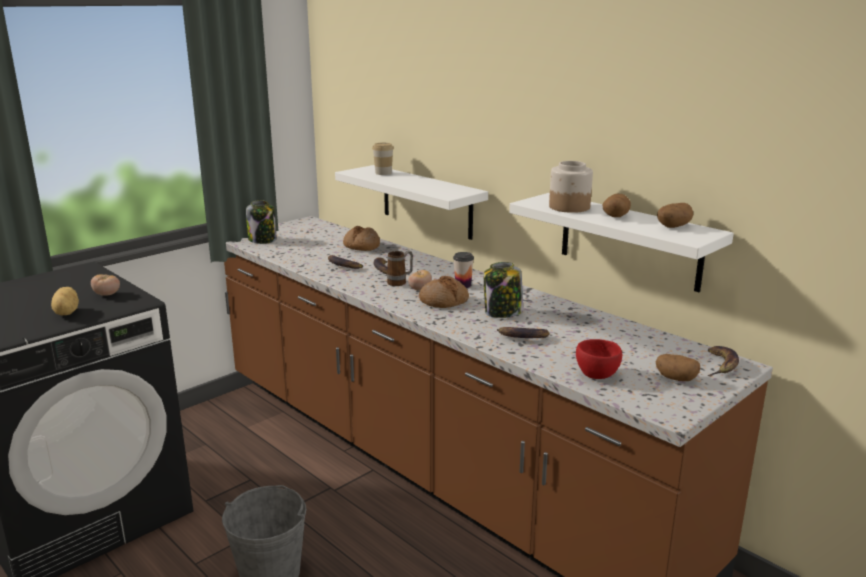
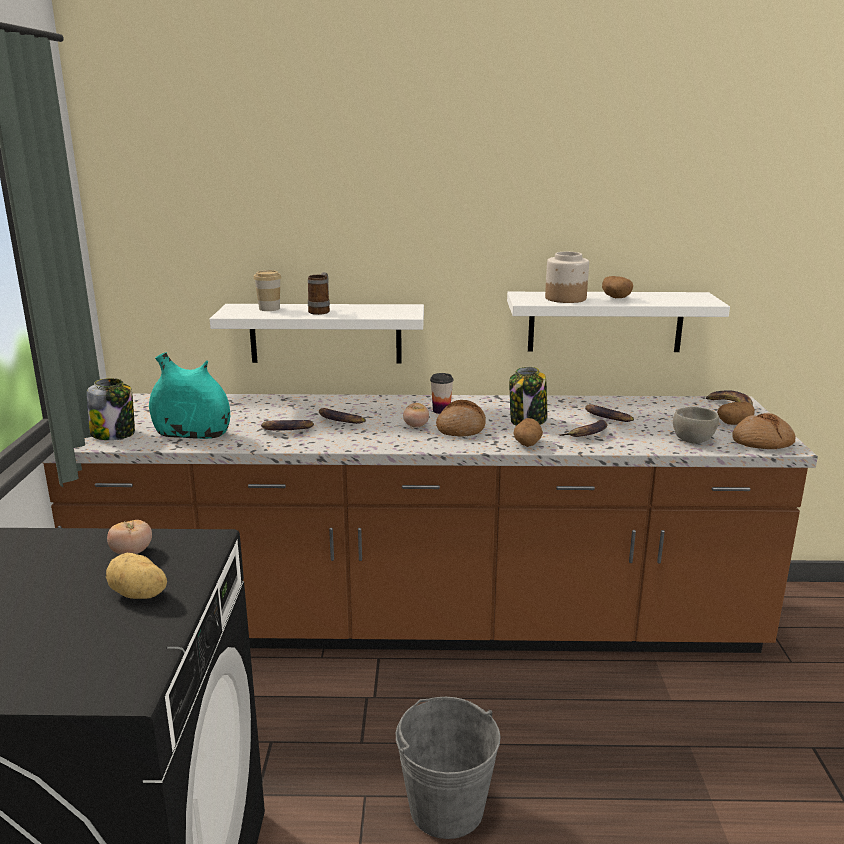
camera: 45 degrees left, 0 degrees up
bread [343,226,380,251] -> bread moved to [732,413,796,449]
mug [387,250,413,286] -> mug moved to [308,272,330,315]
red bowl [576,339,622,379] -> grey bowl [673,407,719,444]
potato [657,203,693,228] -> potato moved to [513,418,543,447]
none -> turquoise vase [149,352,230,439]
none -> banana [585,404,634,422]

